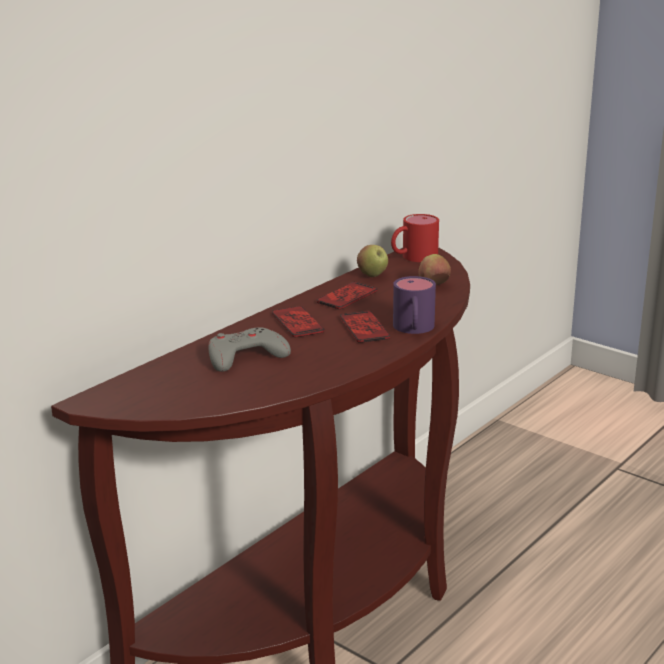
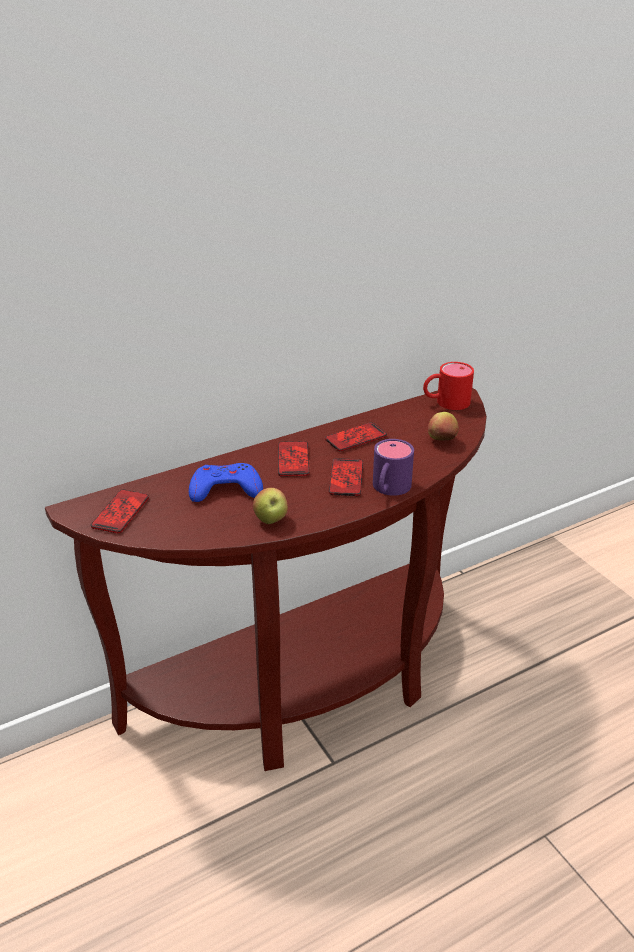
camera: 20 degrees right, 10 degrees up
grey game controller [208,327,291,372] -> blue game controller [189,463,263,502]
apple [357,245,388,277] -> apple moved to [253,488,288,524]
none -> phone [91,490,149,534]

